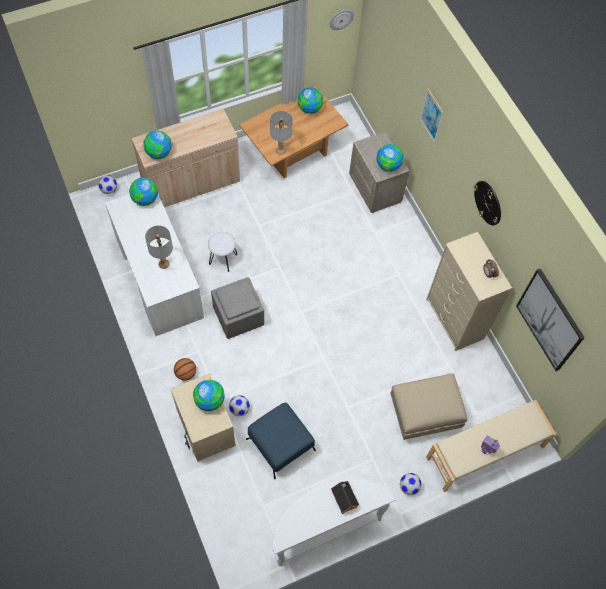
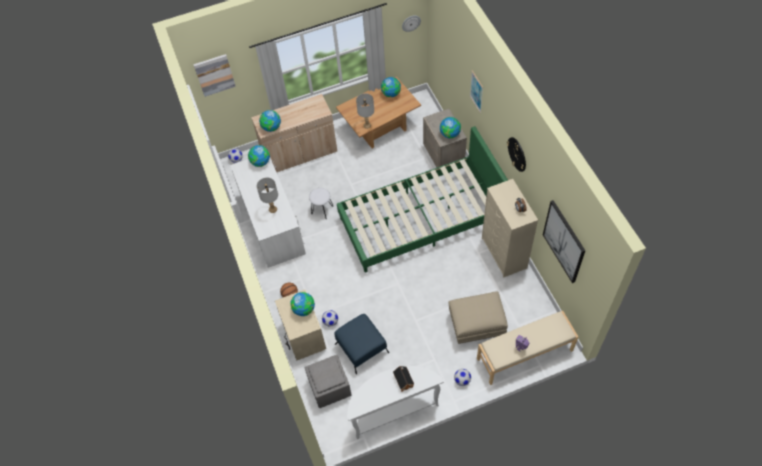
camera: 10 degrees right, 5 degrees down
grey ottoman [211,277,264,339] -> grey ottoman moved to [305,355,351,408]
none -> picture [193,54,236,97]
none -> green bed [337,126,508,272]

